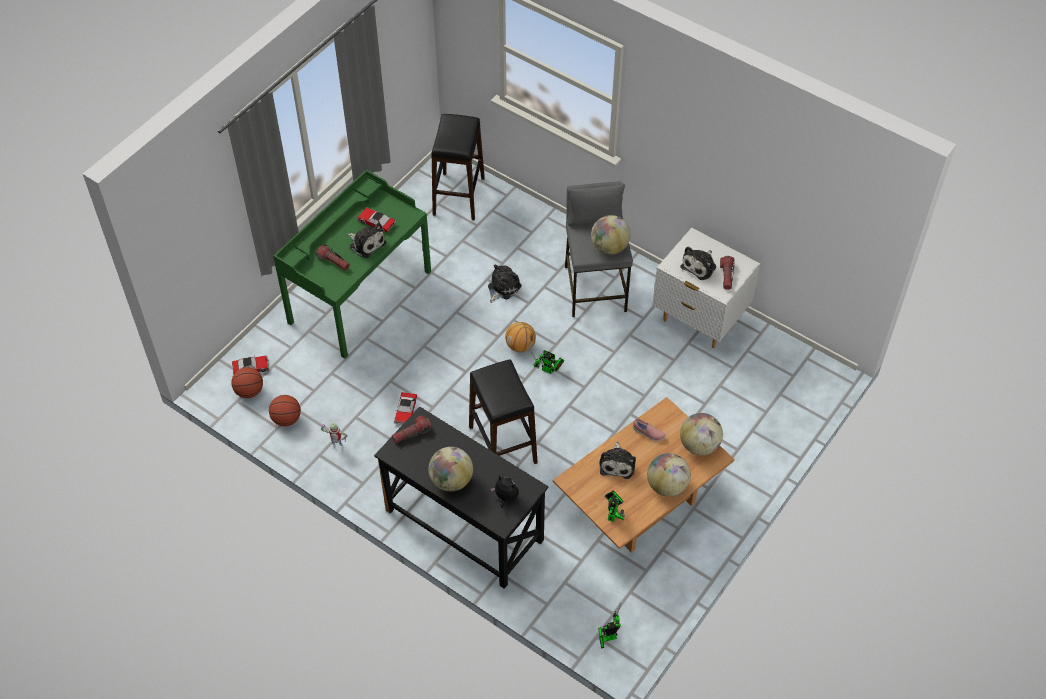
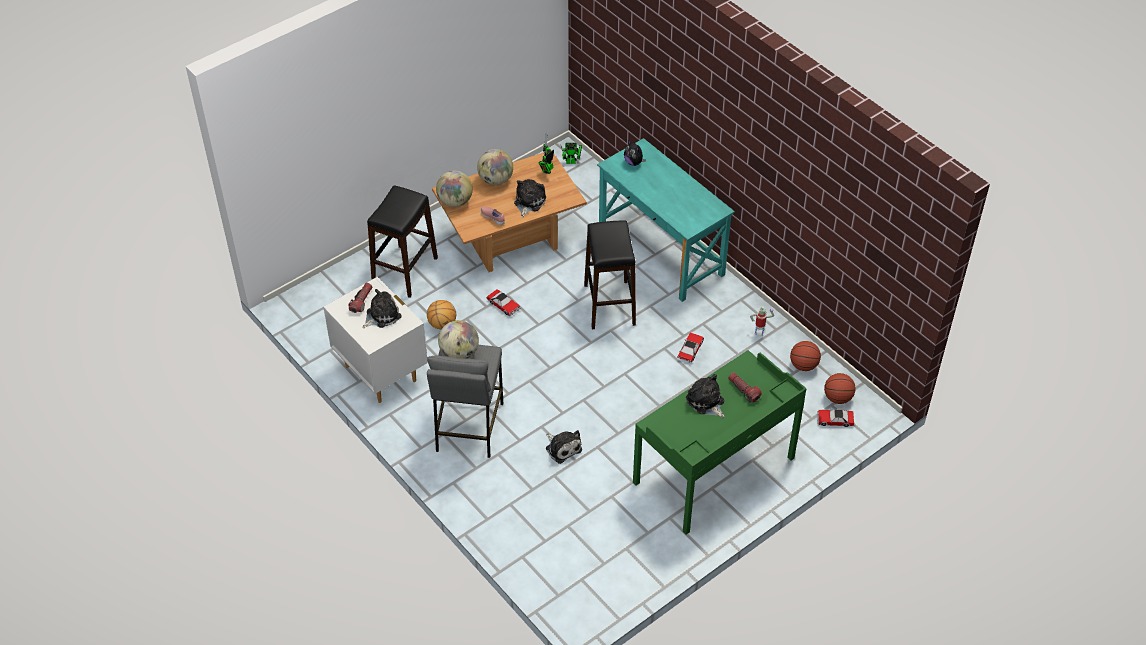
camera: 165 degrees left, 5 degrees down
toy car [357,207,396,232] -> toy car moved to [487,289,521,316]
black desk [374,406,548,589] -> turquoise desk [597,138,735,302]
flashlight [392,416,432,443] -> none
globe [429,447,473,491] -> none
black stool [431,114,485,220] -> black stool moved to [367,186,438,298]
plush toy [488,265,522,303] -> plush toy turned 90 degrees counterclockwise [546,430,582,464]
basketball [505,322,536,352] -> basketball moved to [427,300,456,329]
toy robot [532,350,564,374] -> none

